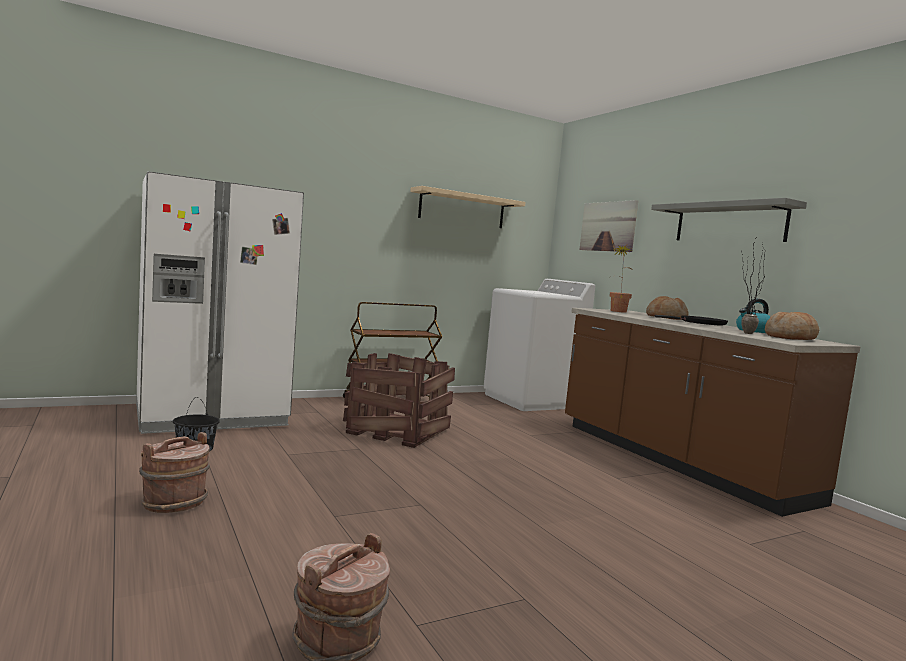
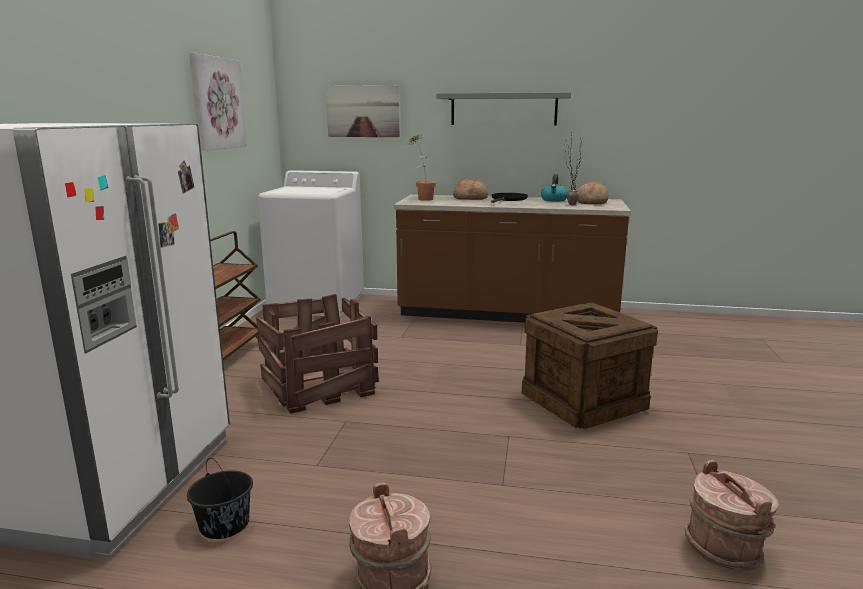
camera: 50 degrees left, 10 degrees up
beige shelf [410,186,525,228] -> picture [189,53,247,151]
none -> crate [522,303,658,429]

